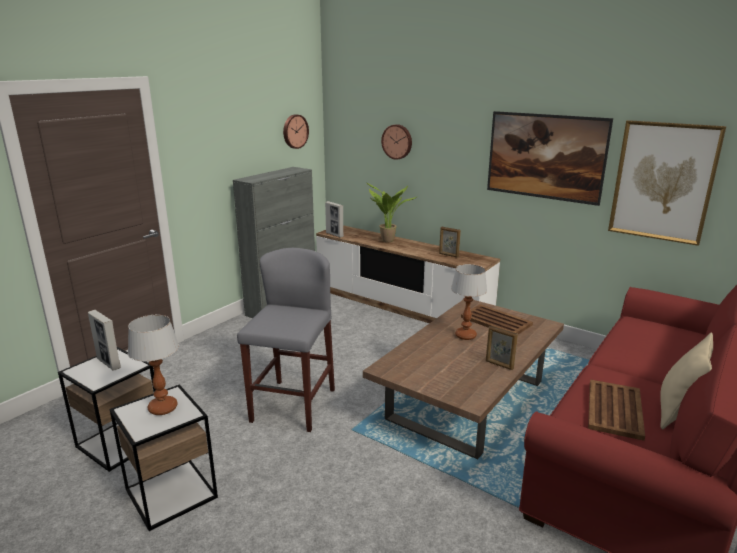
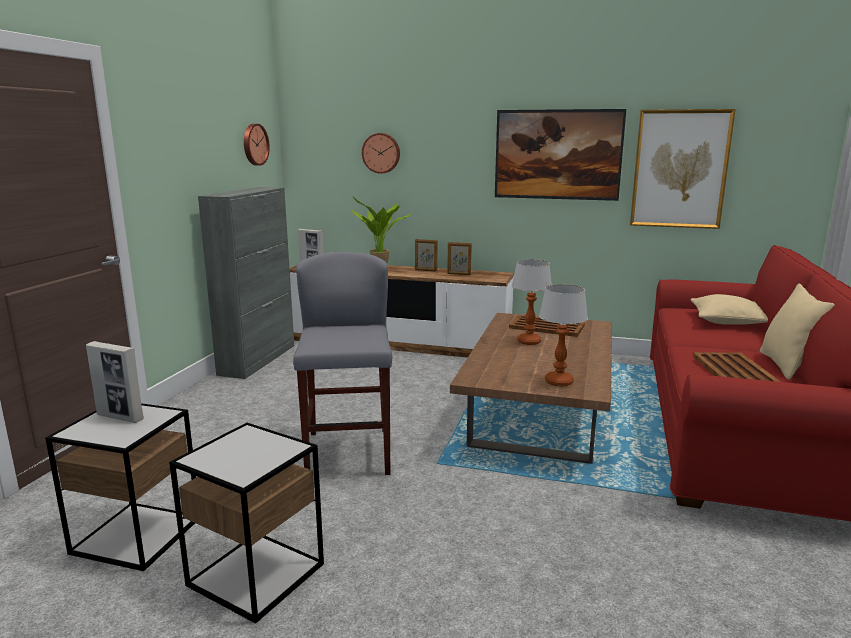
camera: 20 degrees left, 5 degrees down
table lamp [128,315,179,415] -> table lamp moved to [539,284,588,386]
picture frame [486,326,518,370] -> picture frame moved to [415,239,438,272]
none -> beige pillow [690,294,768,325]

